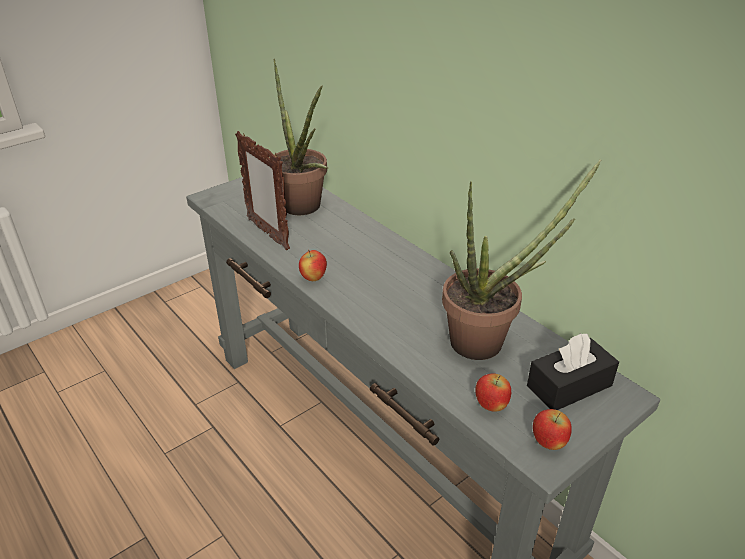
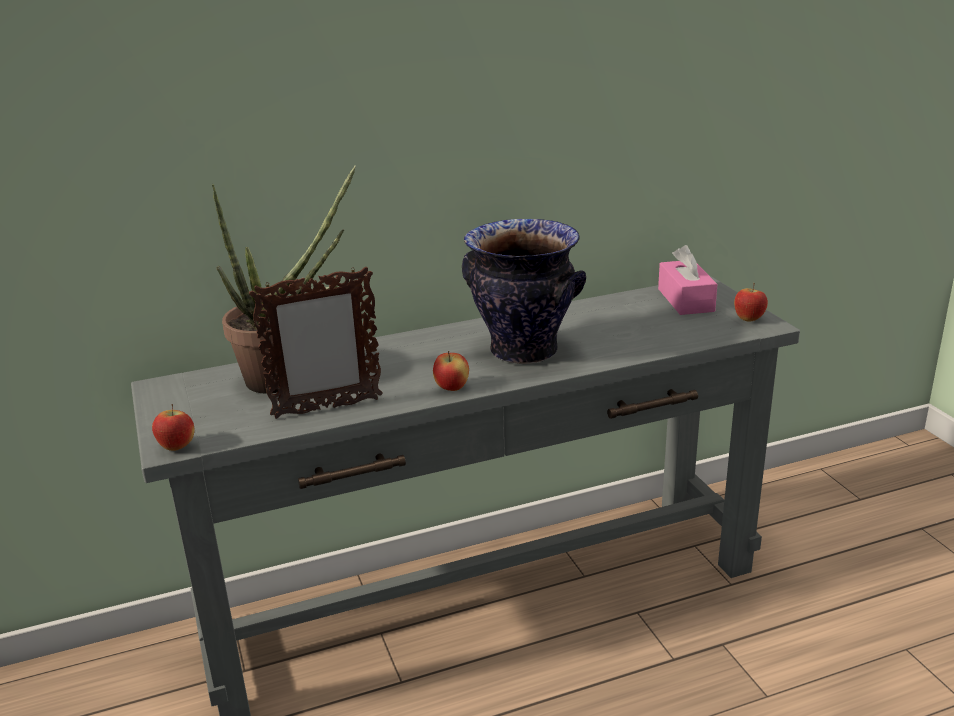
camera: 70 degrees left, 10 degrees down
potted plant [442,160,601,360] -> none
apple [475,373,511,412] -> apple moved to [152,404,195,451]
black tissue box [527,333,619,410] -> pink tissue box [658,245,717,315]
none -> vase [462,219,586,364]

